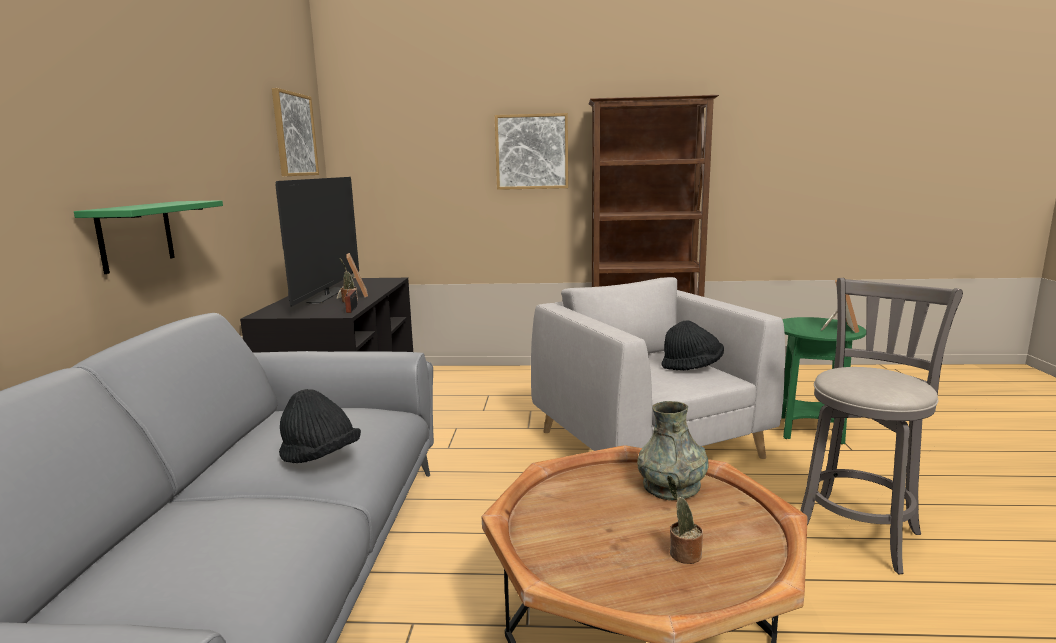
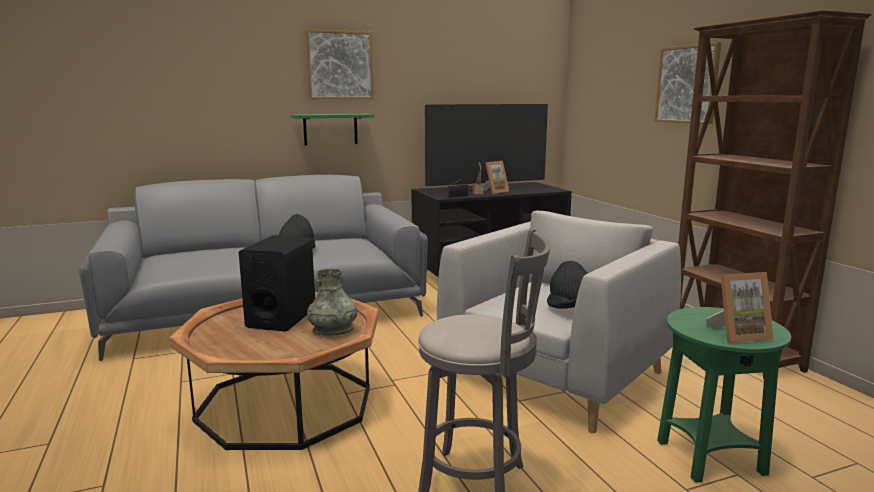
camera: 65 degrees right, 0 degrees up
picture [272,88,319,176] -> picture moved to [305,29,374,99]
potted plant [667,476,703,564] -> none
none -> black speaker [239,235,315,332]

